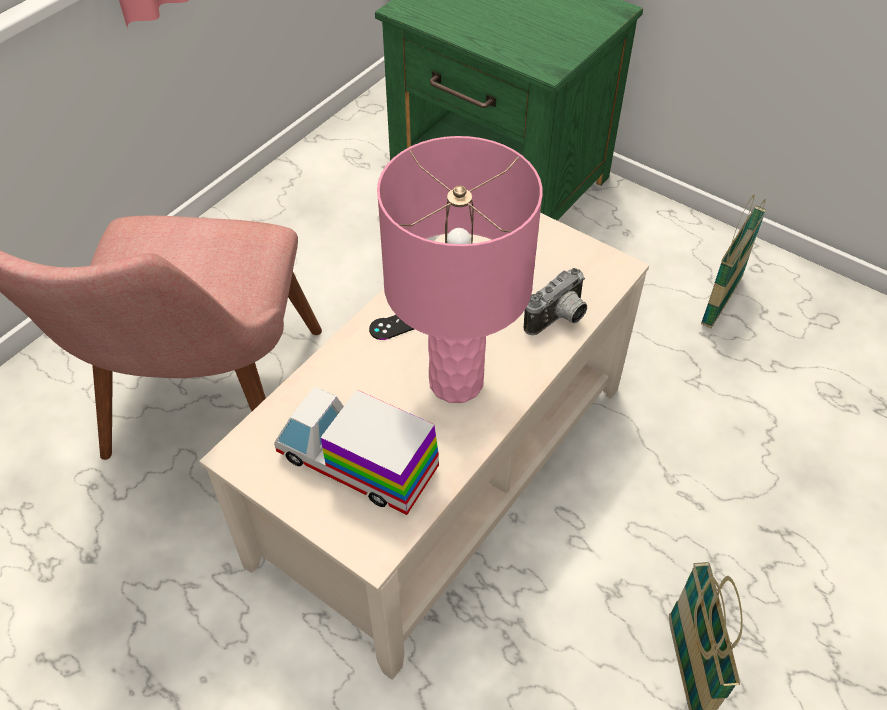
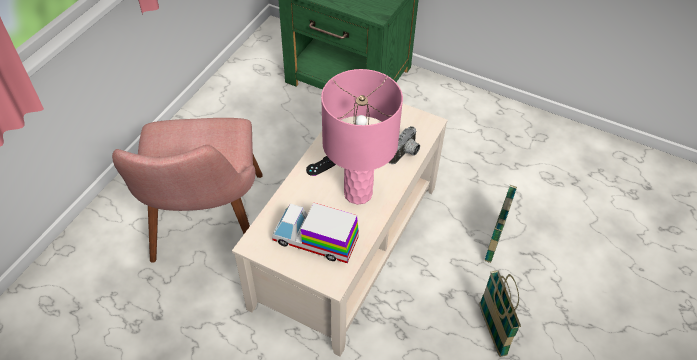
camera: 10 degrees left, 0 degrees up
basket [701,194,766,328] -> basket moved to [484,185,517,263]

